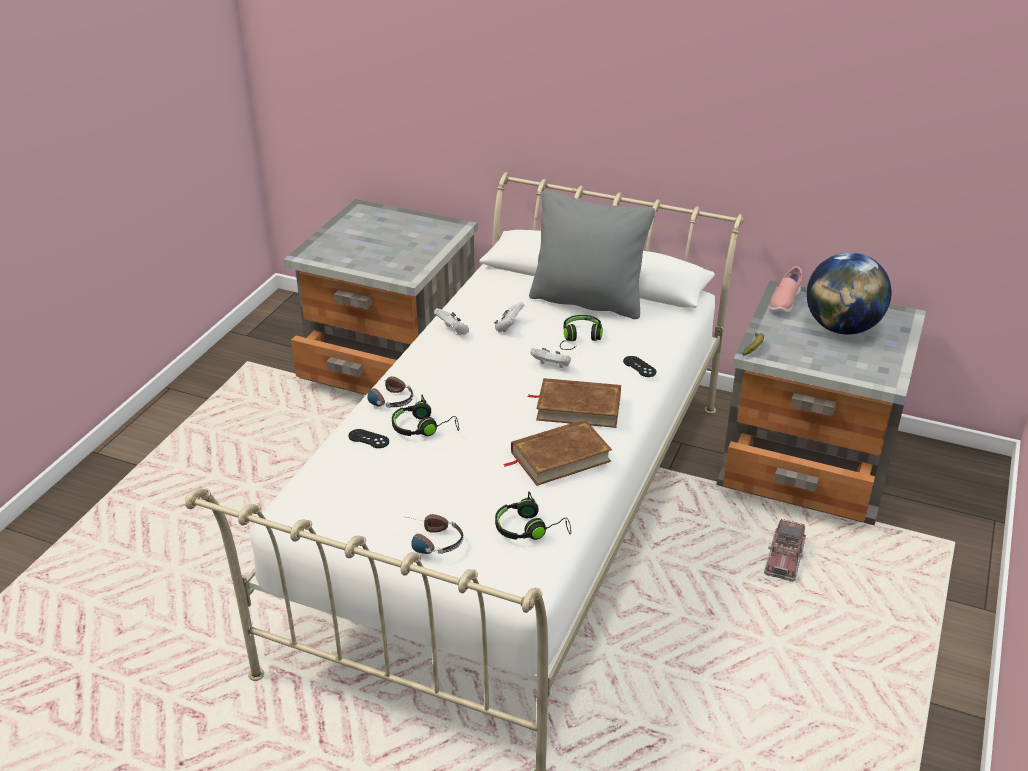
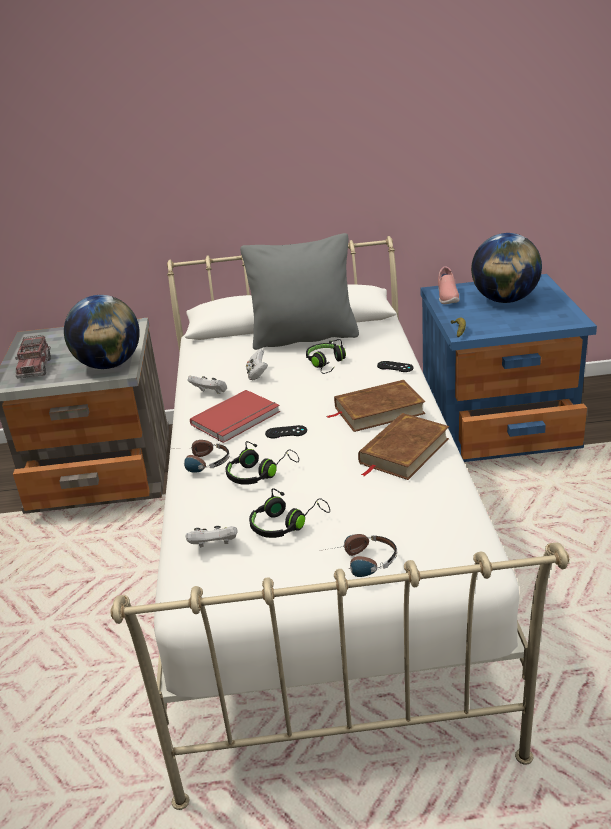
camera: 25 degrees left, 5 degrees down
black game controller [348,429,389,448] -> black game controller moved to [265,425,307,438]
black headphones [495,492,571,540] -> black headphones moved to [249,488,330,538]
white game controller [531,348,571,368] -> white game controller moved to [186,526,237,547]
grey nightstand [716,280,926,525] -> blue nightstand [421,274,597,462]
toy truck [764,519,806,582] -> toy truck moved to [15,335,51,379]
none -> globe [64,295,140,369]
none -> red book [190,390,280,443]

